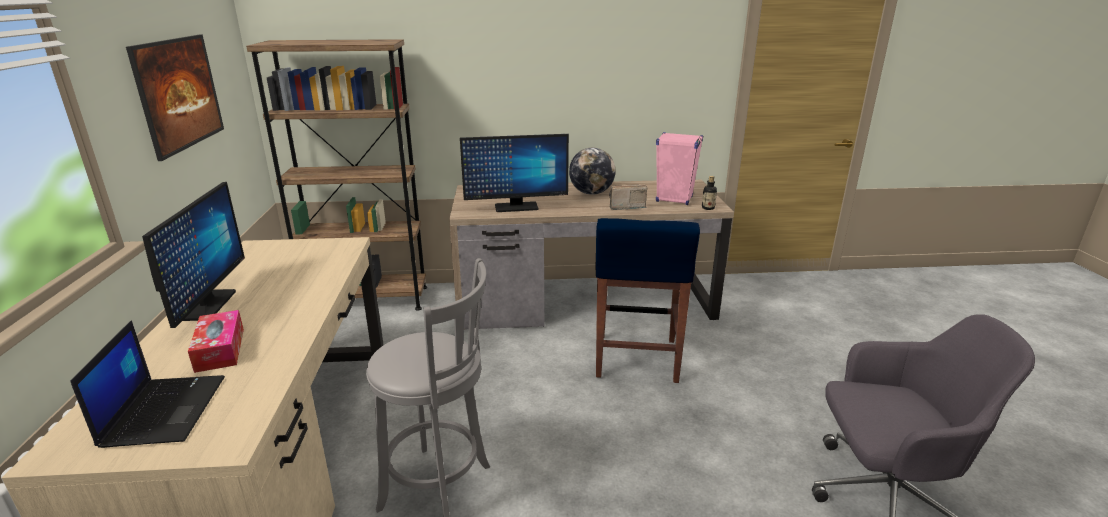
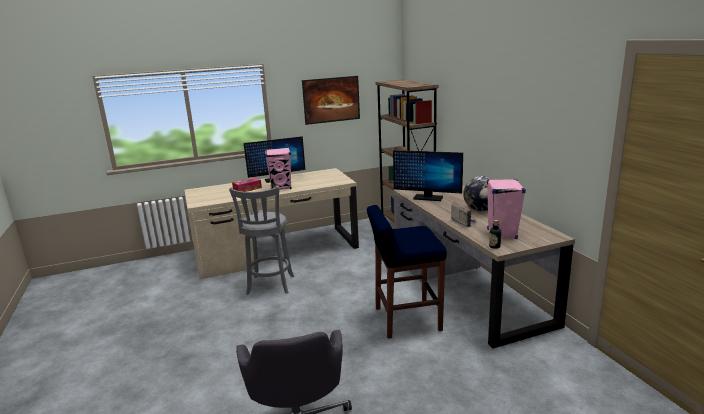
camera: 75 degrees right, 5 degrees down
laptop [70,320,225,448] -> none
monitor [460,134,569,212] -> monitor turned 45 degrees counterclockwise [393,150,463,201]
none -> pink speaker [265,147,292,190]

